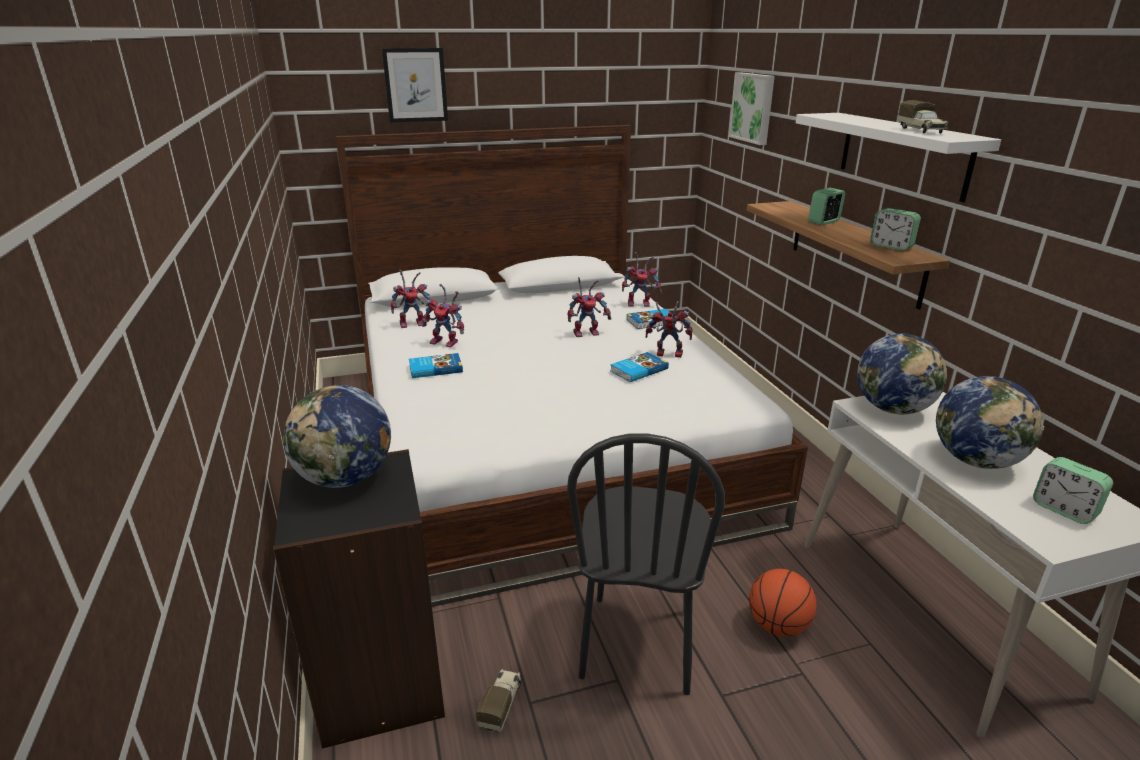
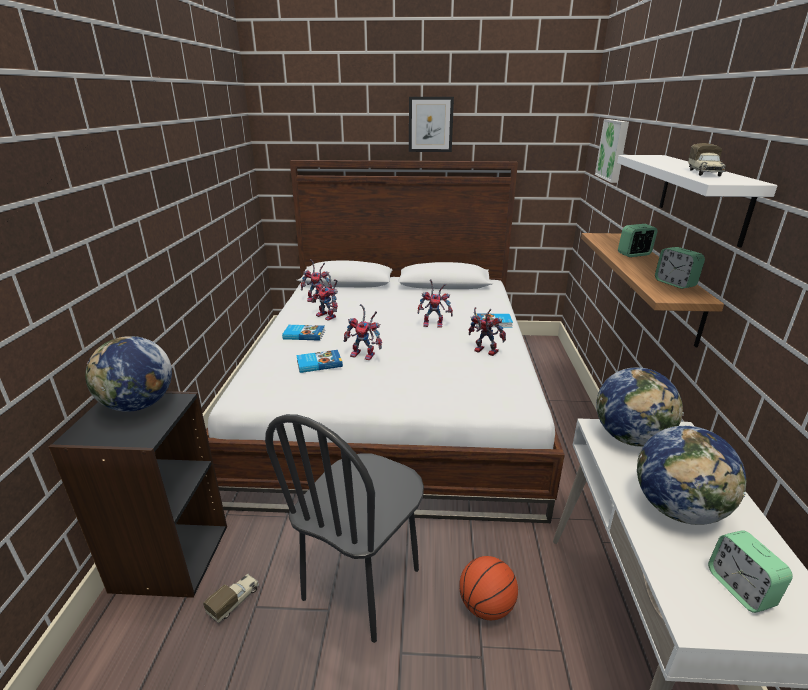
camera: 20 degrees right, 0 degrees up
picture [382,48,448,123] -> picture moved to [409,97,454,152]
book [610,352,669,382] -> book moved to [296,350,343,373]
toy robot [622,252,662,307] -> toy robot moved to [344,304,382,360]

